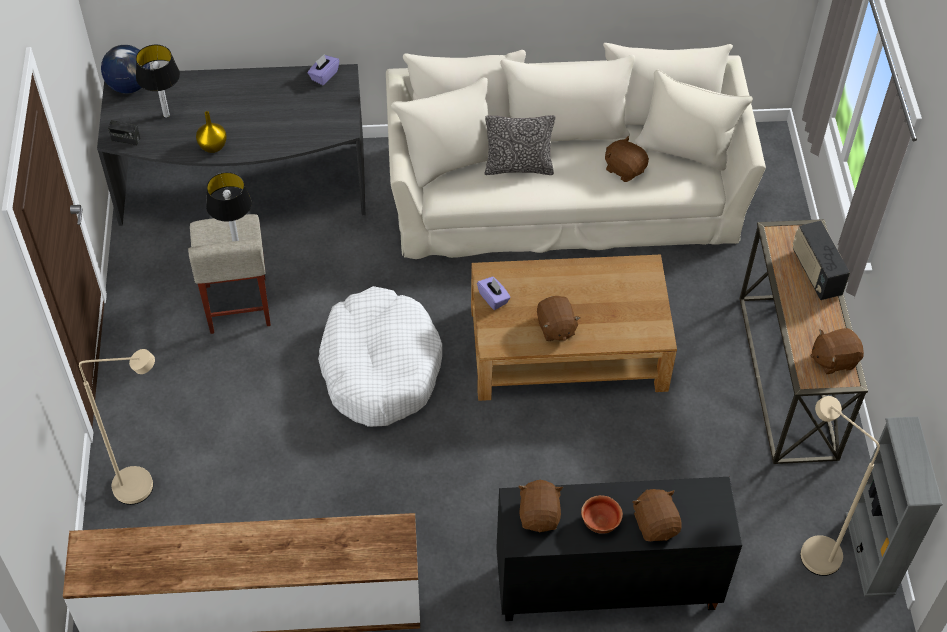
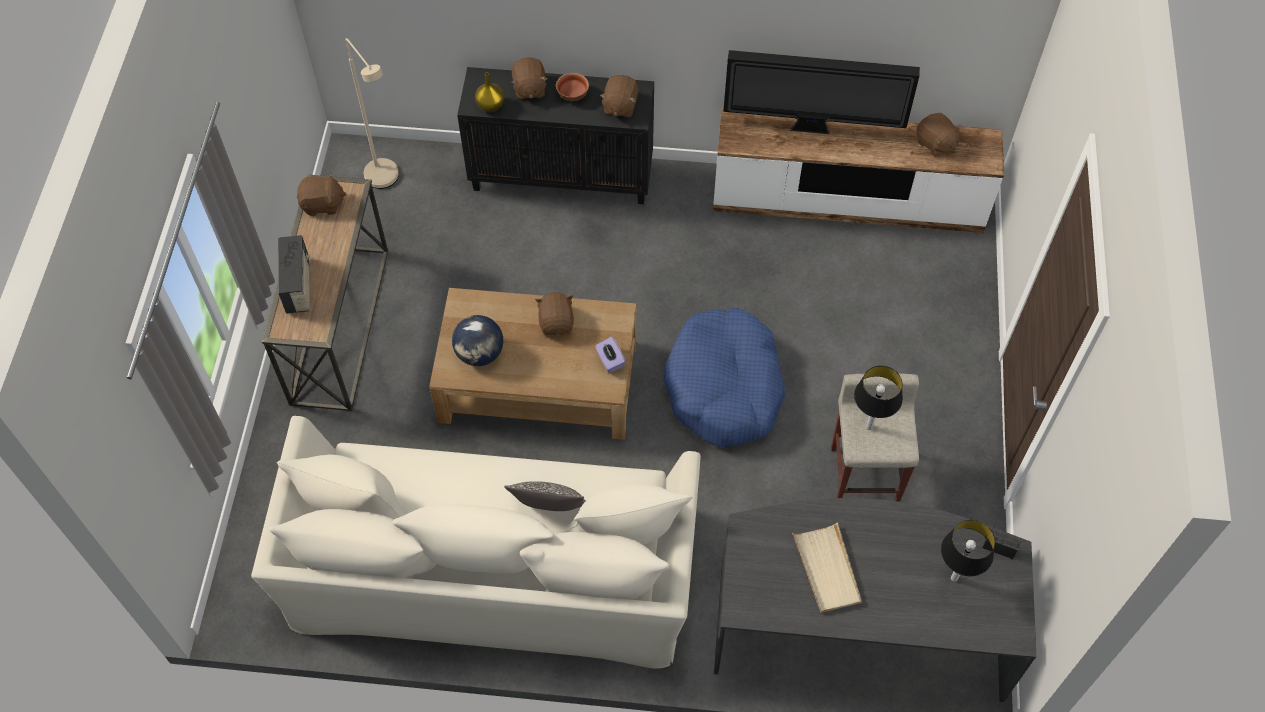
camera: 170 degrees left, 5 degrees up
beige floor lamp [79,349,155,505] -> none
globe [101,45,150,93] -> globe moved to [452,315,503,366]
yellow vase [196,111,227,153] -> yellow vase moved to [475,73,504,113]
purple tissue box [307,54,339,85] -> none
white dog bed [318,286,442,427] -> blue dog bed [663,308,785,448]
brown plush toy [605,136,649,182] -> brown plush toy moved to [916,113,962,157]
grey bookcase [845,416,943,597] -> none
none -> television [723,50,920,134]
none -> beige tray [792,522,862,613]

